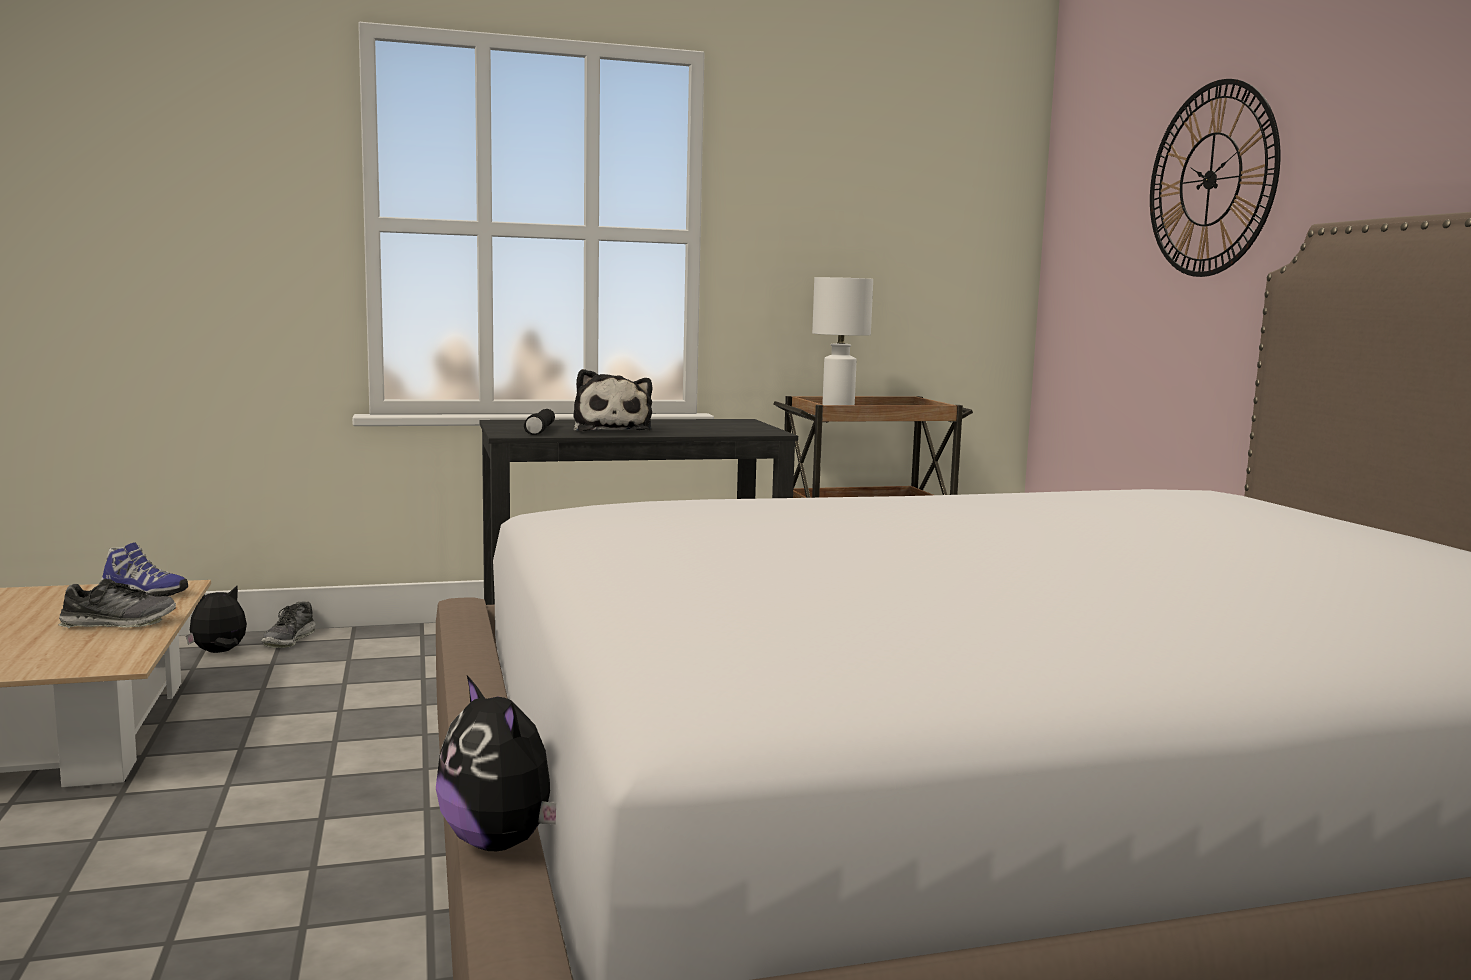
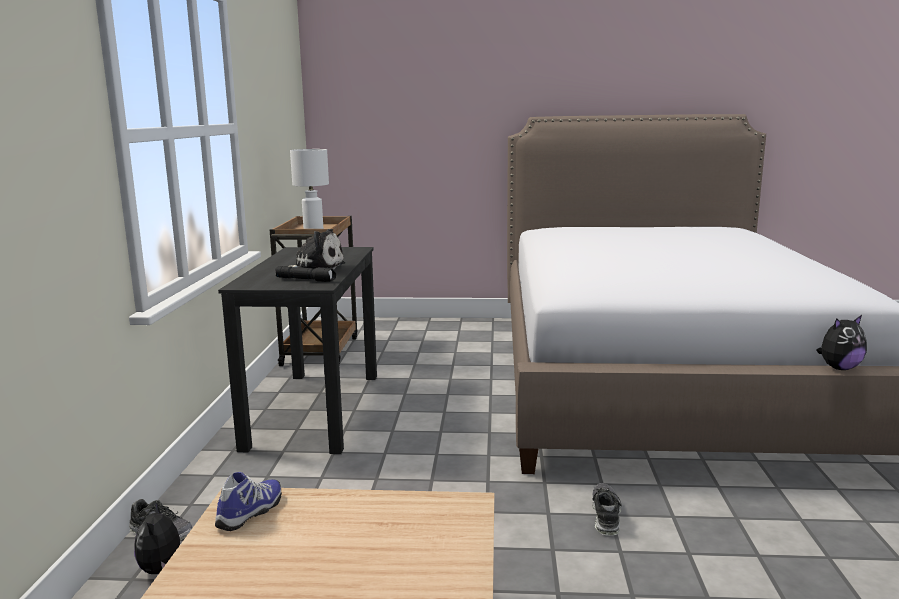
camera: 70 degrees left, 5 degrees up
shoe [59,578,176,628] -> shoe moved to [592,483,622,536]
wall clock [1150,79,1280,277] -> none

